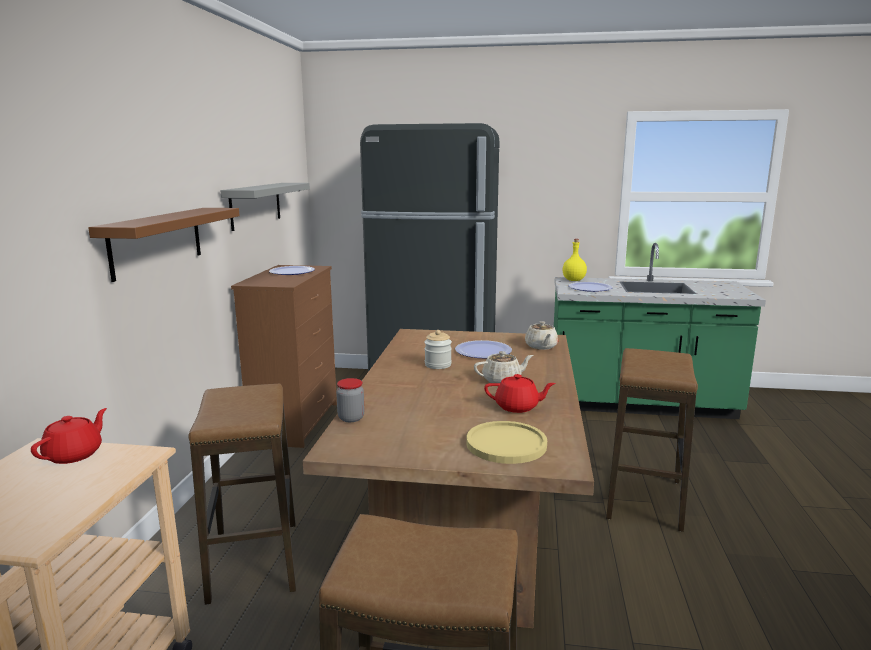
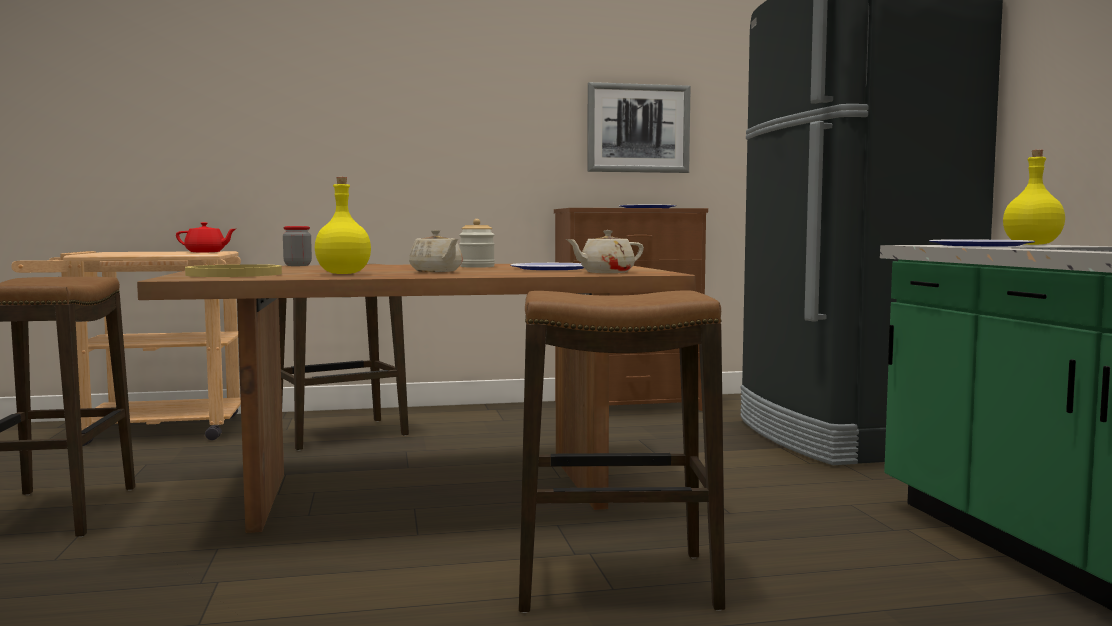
camera: 70 degrees right, 10 degrees down
brown shelf [88,208,240,282] -> none
grey shelf [220,183,310,231] -> picture [587,82,690,173]
red teapot [484,374,556,413] -> yellow bottle [315,177,371,274]

